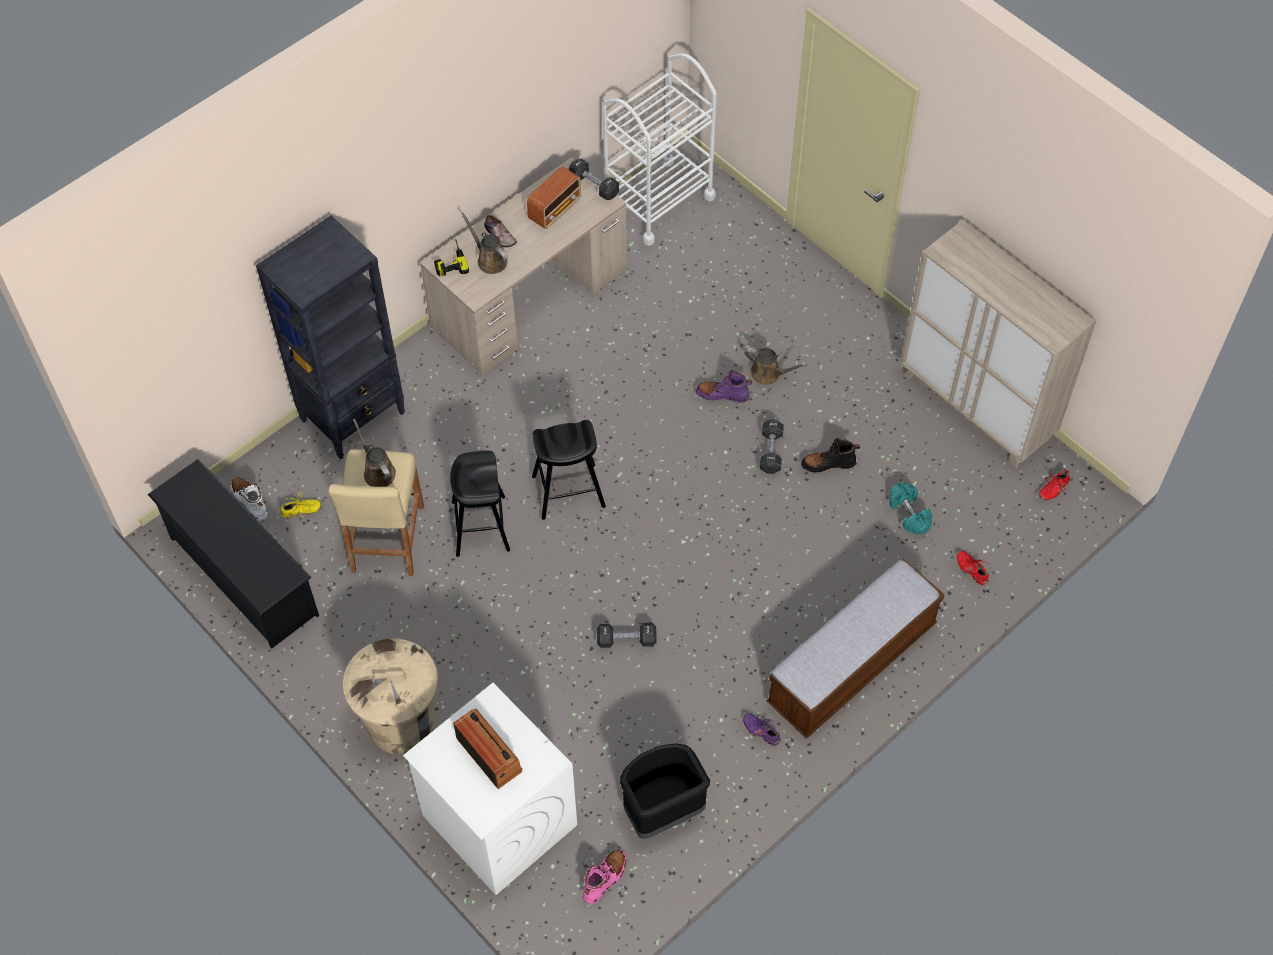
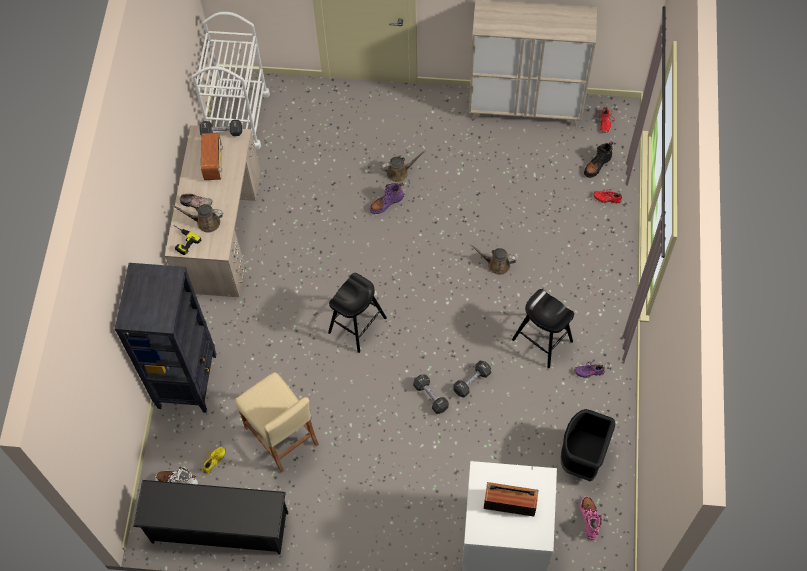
camera: 40 degrees left, 5 degrees up
beige trash can [343,639,438,754] -> none
brown watering can [353,419,396,487] -> brown watering can moved to [470,244,517,275]
black stool [450,450,510,557] -> black stool moved to [512,289,574,368]
black dumbbell [760,419,784,474] -> black dumbbell moved to [413,374,449,414]
bench [767,559,945,739] -> none
black boot [801,438,860,472] -> black boot moved to [584,142,613,178]
turquoise dumbbell [889,482,933,535] -> none

